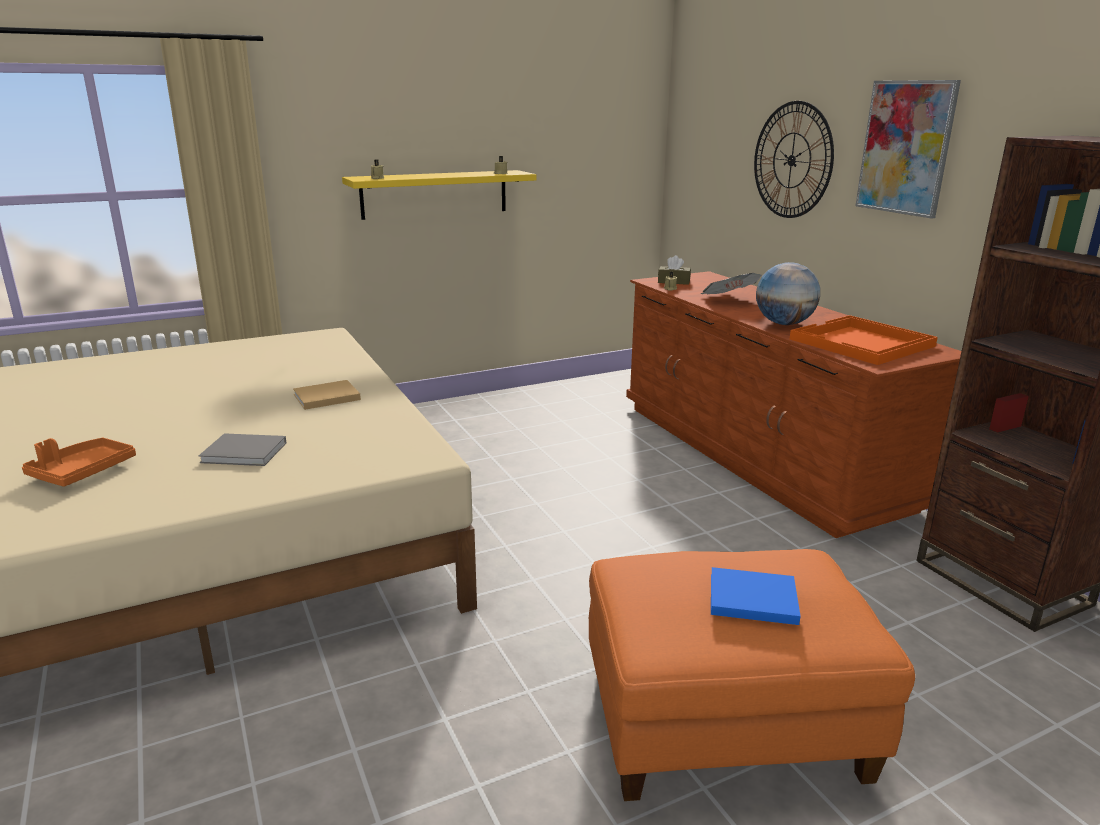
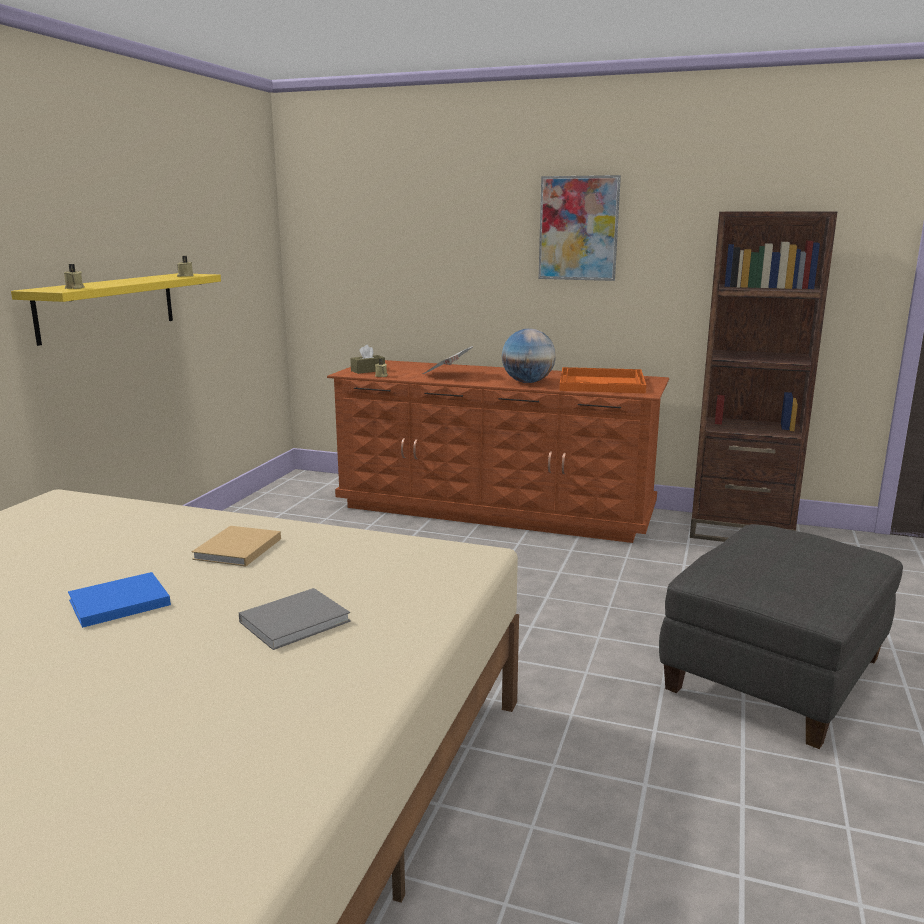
camera: 45 degrees left, 5 degrees down
orange tray [22,438,136,487] -> none
orange ottoman [589,549,915,801] -> grey ottoman [659,524,903,749]
blue book [711,567,801,625] -> blue book moved to [68,572,171,628]
wall clock [754,101,834,218] -> none

